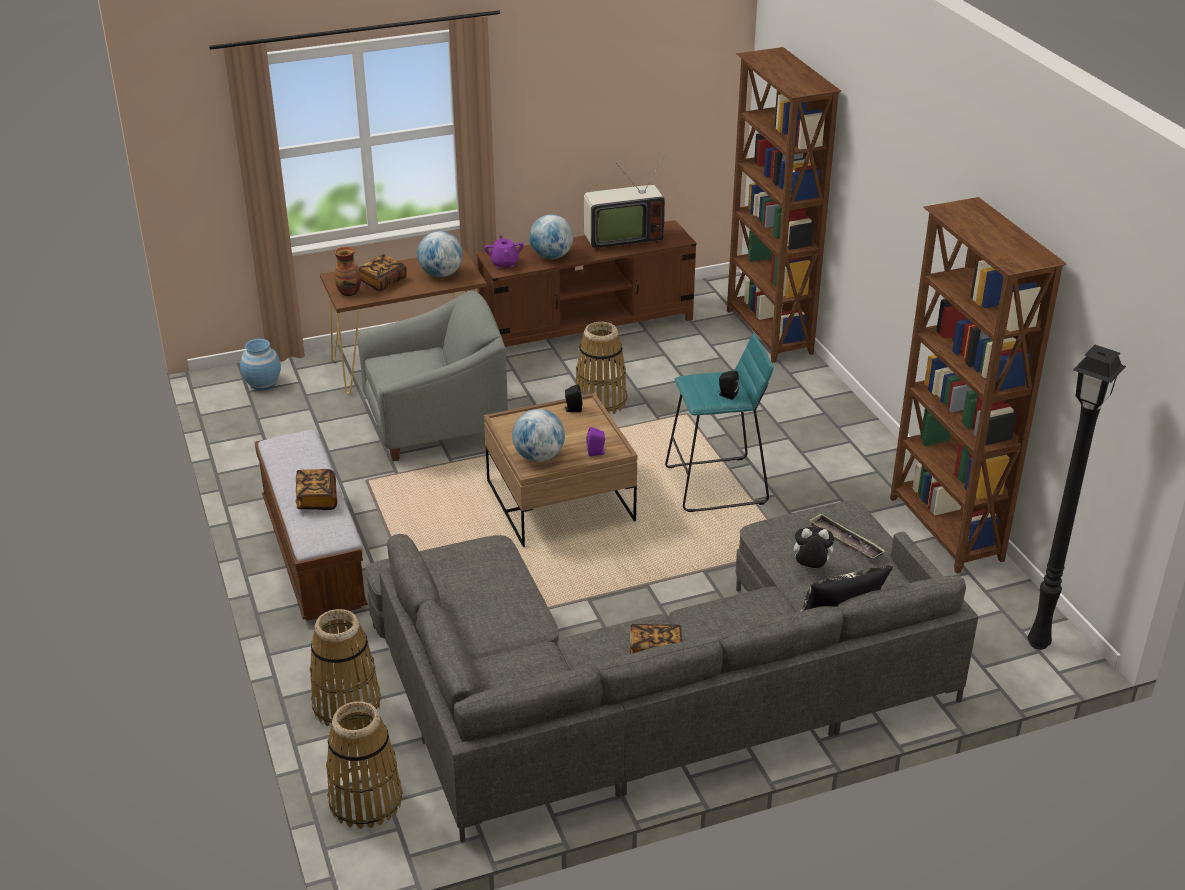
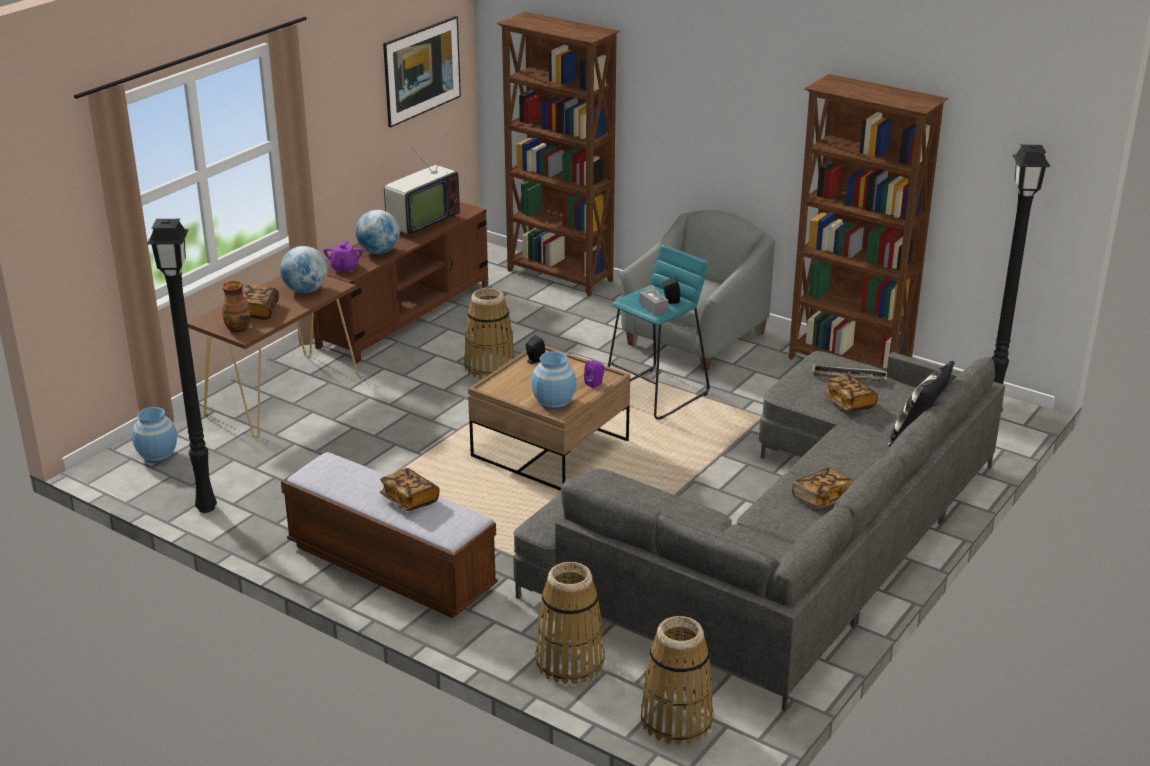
camera: 35 degrees left, 5 degrees down
grey armchair [357,290,508,462] -> grey armchair moved to [619,209,775,371]
purple teapot [484,235,524,268] -> purple teapot turned 135 degrees counterclockwise [323,241,363,272]
globe [512,409,565,462] -> blue vase [531,351,576,410]
plush toy [788,527,834,569] -> book [823,375,878,411]
none -> black floor lamp [147,219,217,513]
none -> picture [383,16,461,127]
none -> grey tissue box [639,285,668,315]

